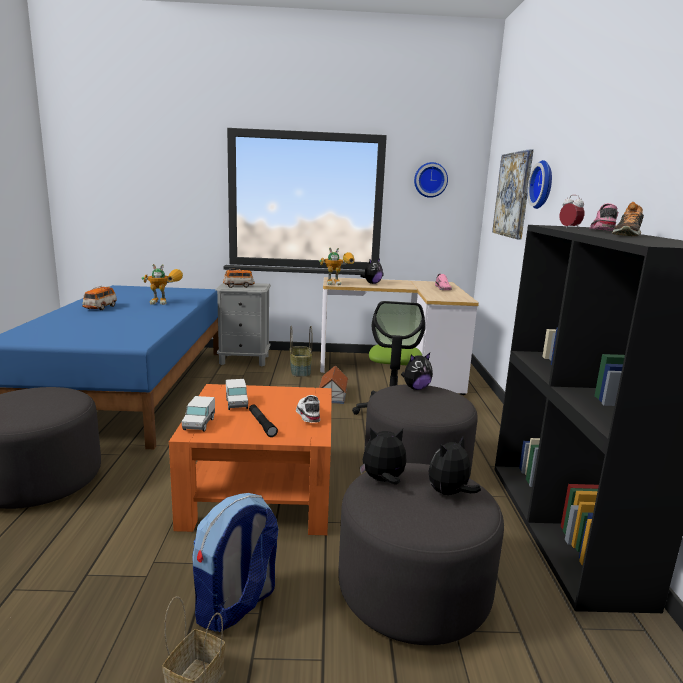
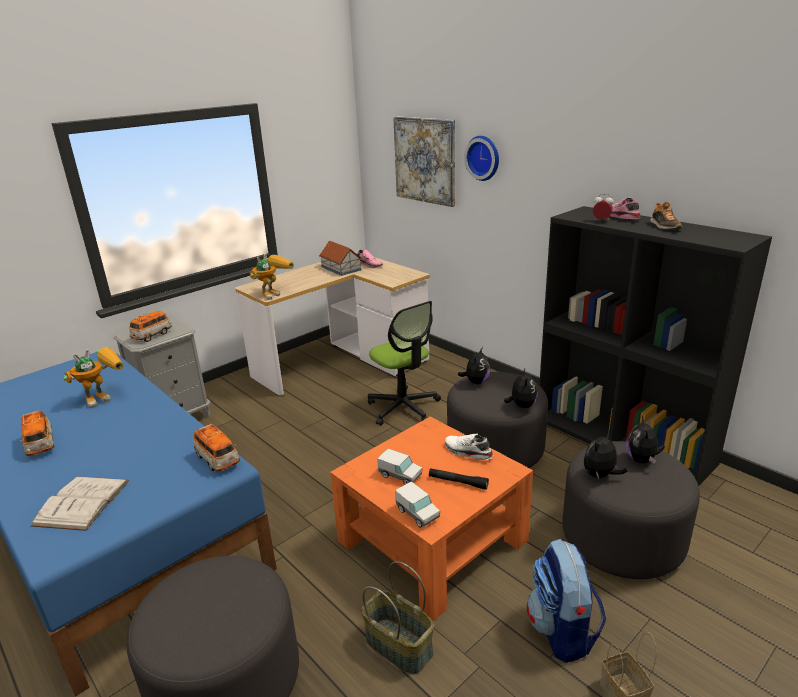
camera: 40 degrees left, 10 degrees up
basket [290,326,312,377] -> basket moved to [361,561,434,675]
toy house [319,365,349,404] -> toy house moved to [319,241,362,276]
plush toy [360,258,383,284] -> plush toy moved to [504,369,537,408]
wall clock [414,162,448,198] -> none
none -> white book [31,476,129,531]
none -> toy car [193,423,240,471]

